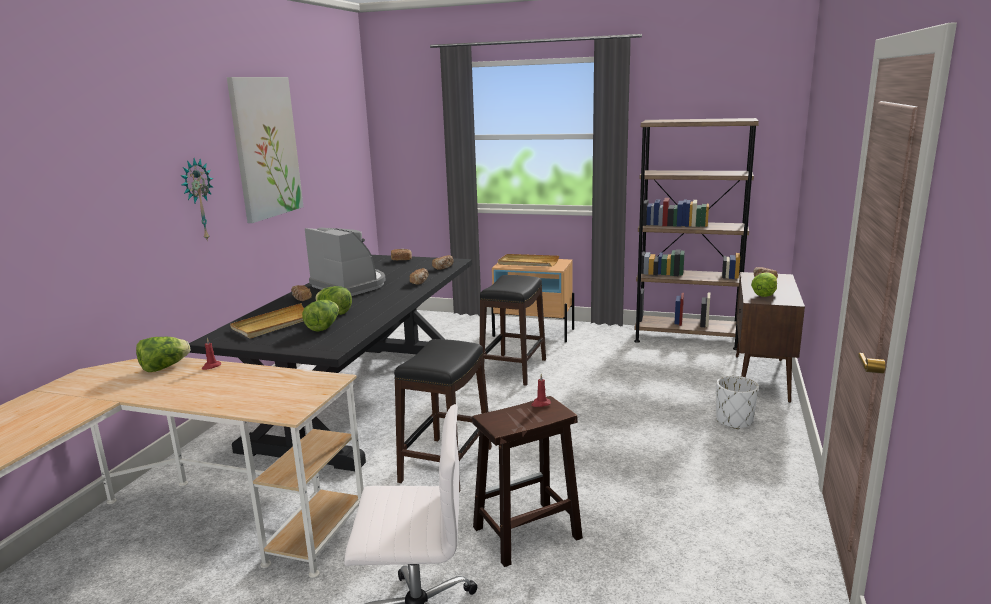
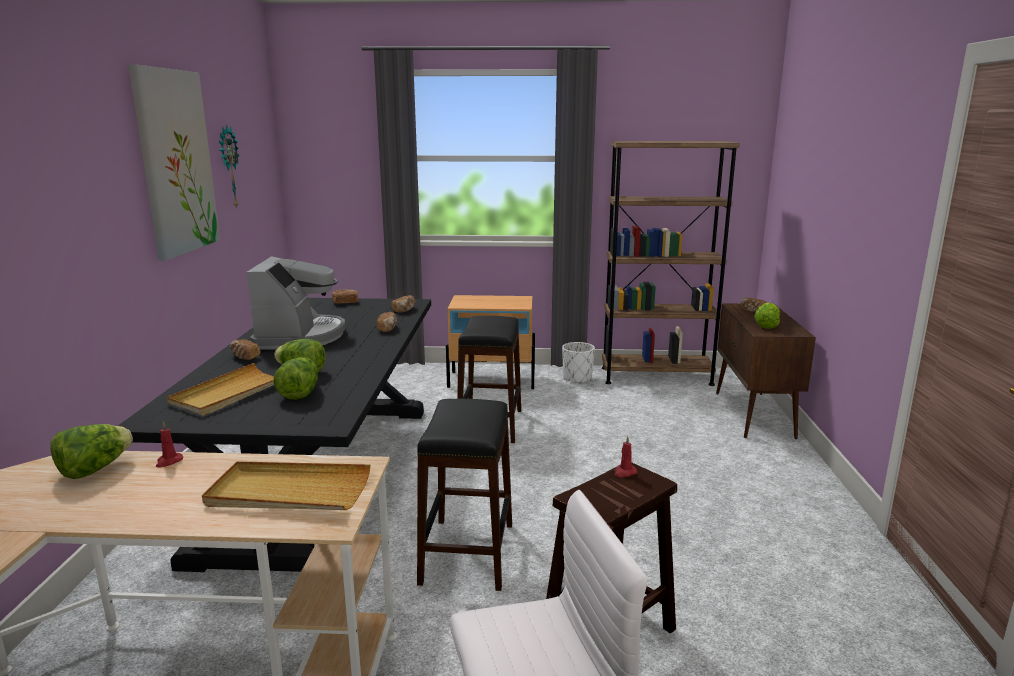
camera: 15 degrees left, 0 degrees up
wall clock [180,158,213,242] -> wall clock moved to [219,125,239,209]
coffee machine [305,228,386,296] -> coffee machine turned 60 degrees clockwise [247,256,345,350]
beige tray [498,254,559,266] -> beige tray moved to [202,461,370,510]
white planter [716,376,759,429] -> white planter moved to [562,342,595,384]

